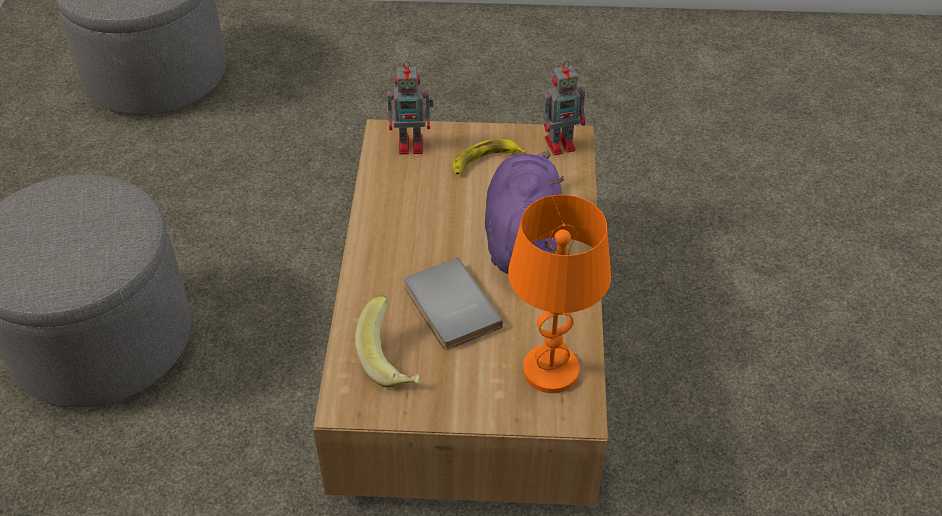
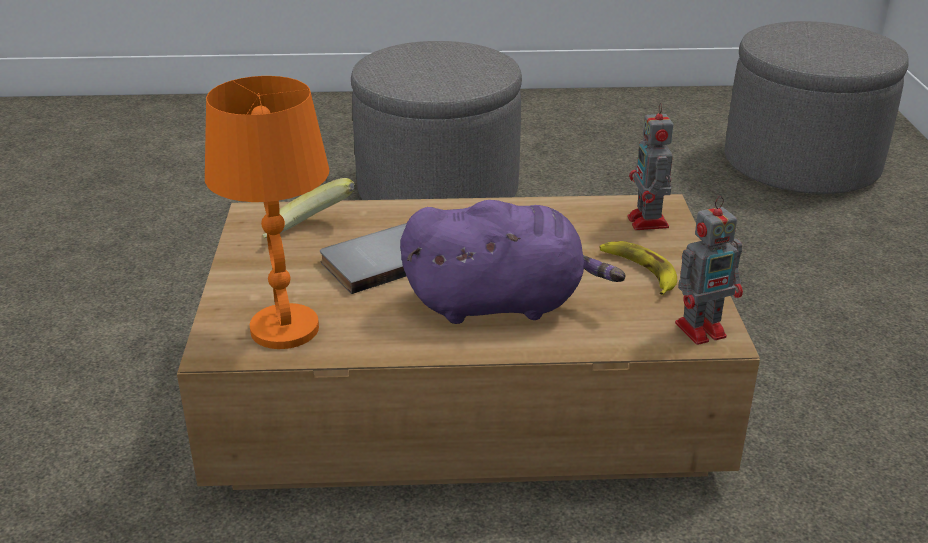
camera: 85 degrees right, 15 degrees down
toy robot [542,60,586,155] -> toy robot turned 90 degrees counterclockwise [675,196,743,345]

